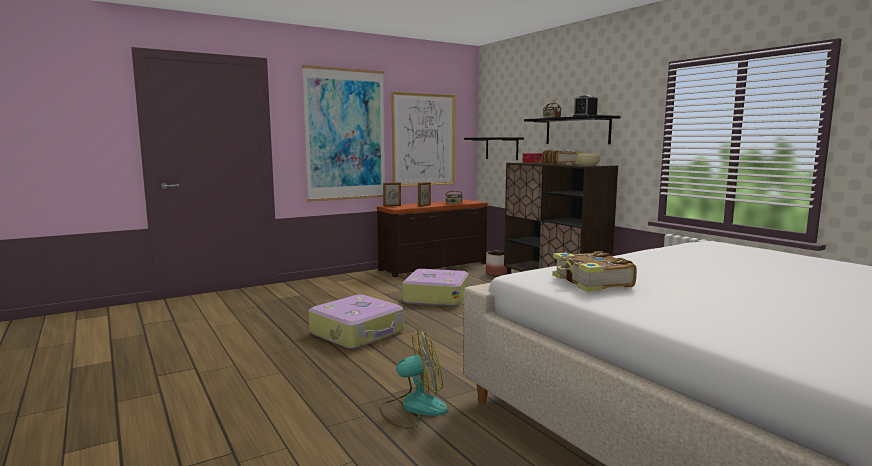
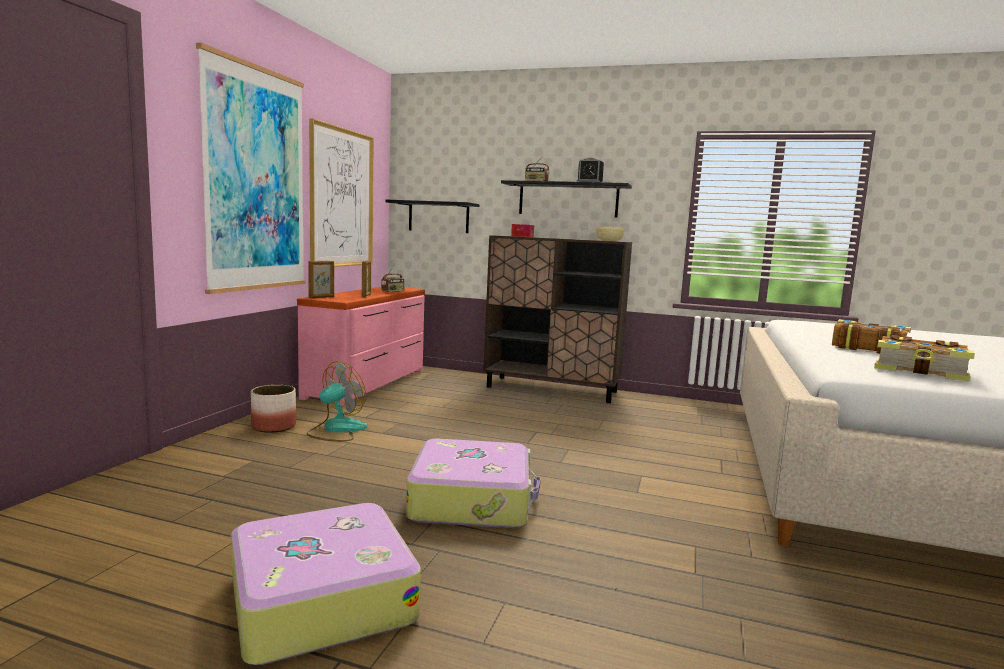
camera: 40 degrees left, 0 degrees up
brown dresser [377,200,488,277] -> pink dresser [297,287,425,406]
fan [379,330,448,429] -> fan moved to [307,361,367,441]
suitcase [402,269,469,307] -> suitcase moved to [231,503,421,665]
planter [486,251,507,277] -> planter moved to [251,385,296,433]
book [542,150,583,165] -> book moved to [832,319,911,353]

